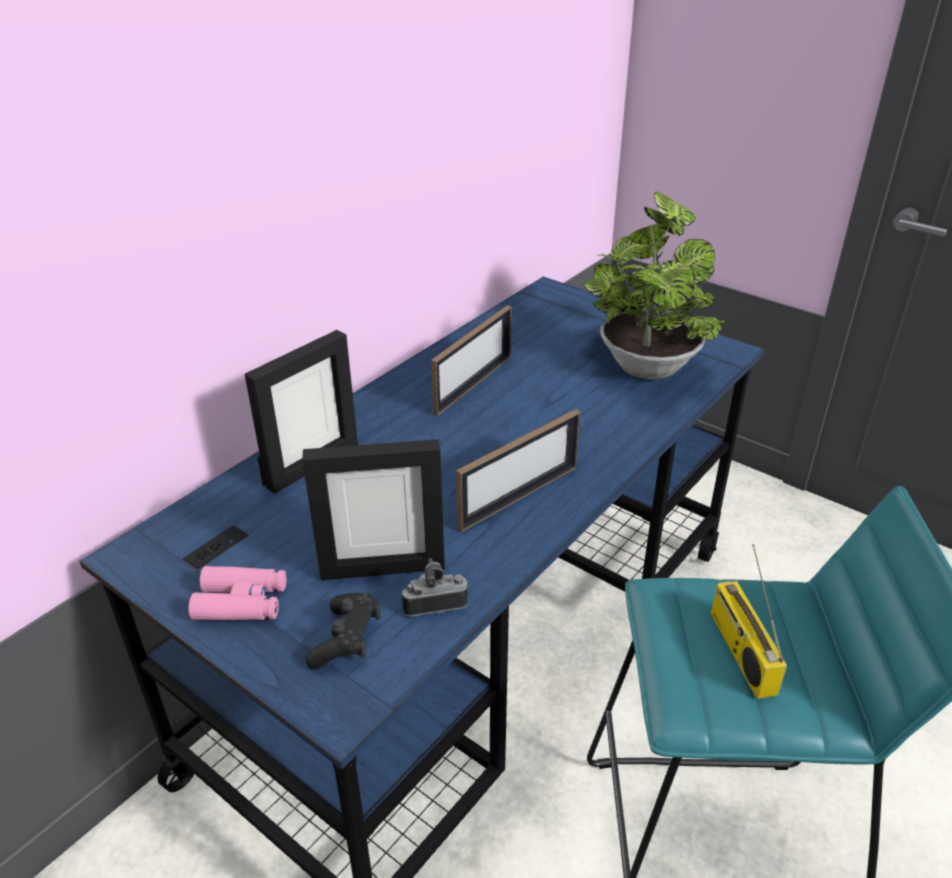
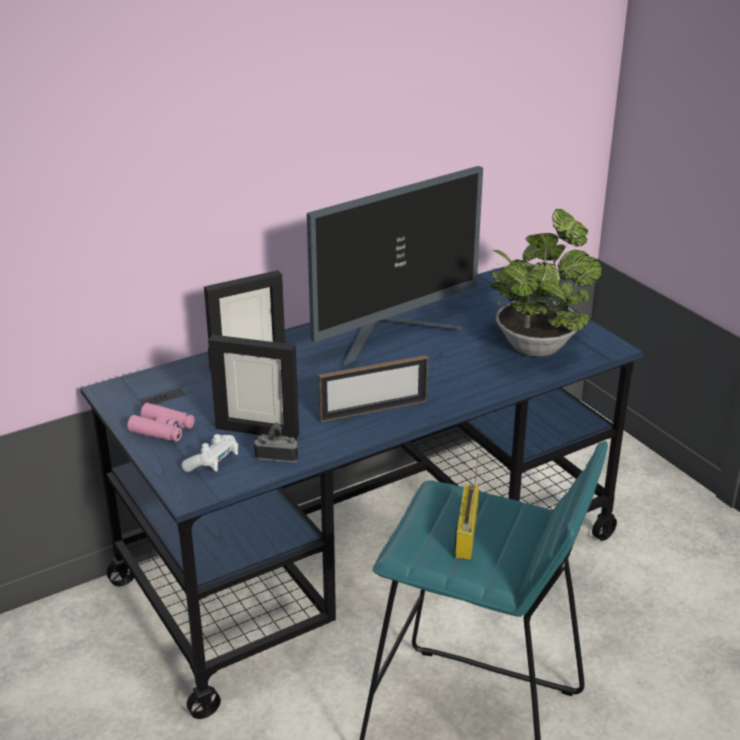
camera: 20 degrees right, 5 degrees down
black game controller [306,593,381,669] -> white game controller [181,434,238,472]
picture frame [431,305,512,416] -> monitor [307,166,483,367]

